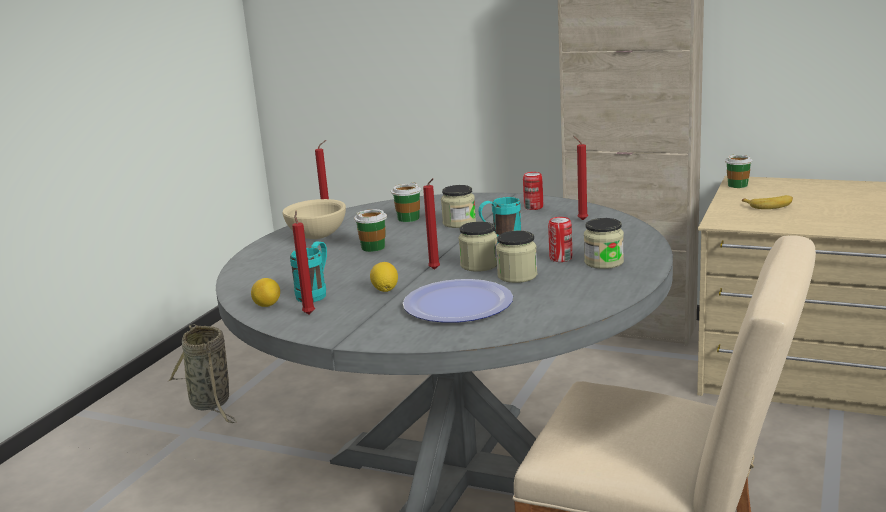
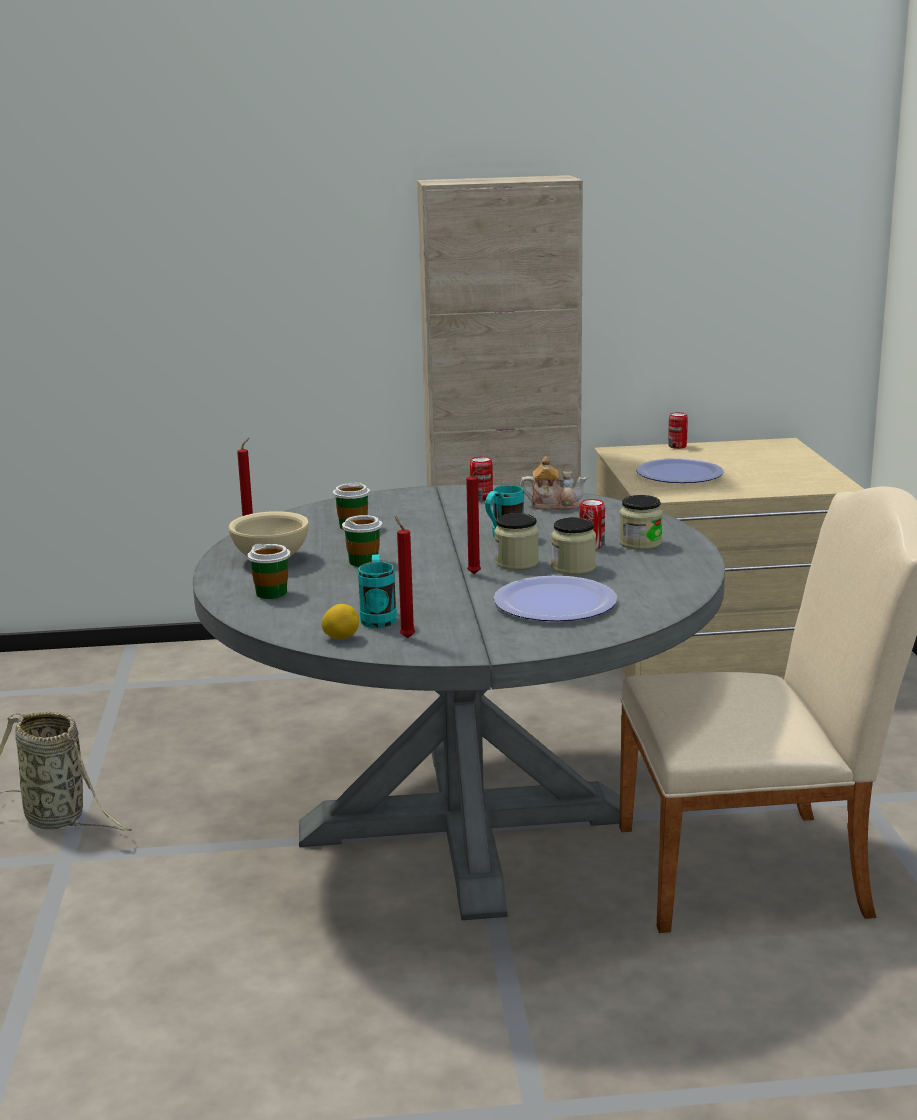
camera: 30 degrees left, 0 degrees up
lemon [370,262,398,292] -> none
jar [441,185,476,228] -> none
red candle [573,136,588,220] -> teapot [520,456,587,510]
cup [725,154,753,188] -> cup moved to [248,544,290,599]
banana [742,195,793,209] -> plate [636,458,724,483]
none -> can [668,412,688,449]

